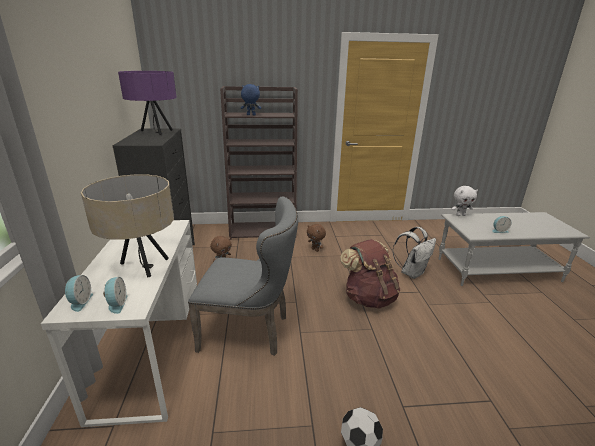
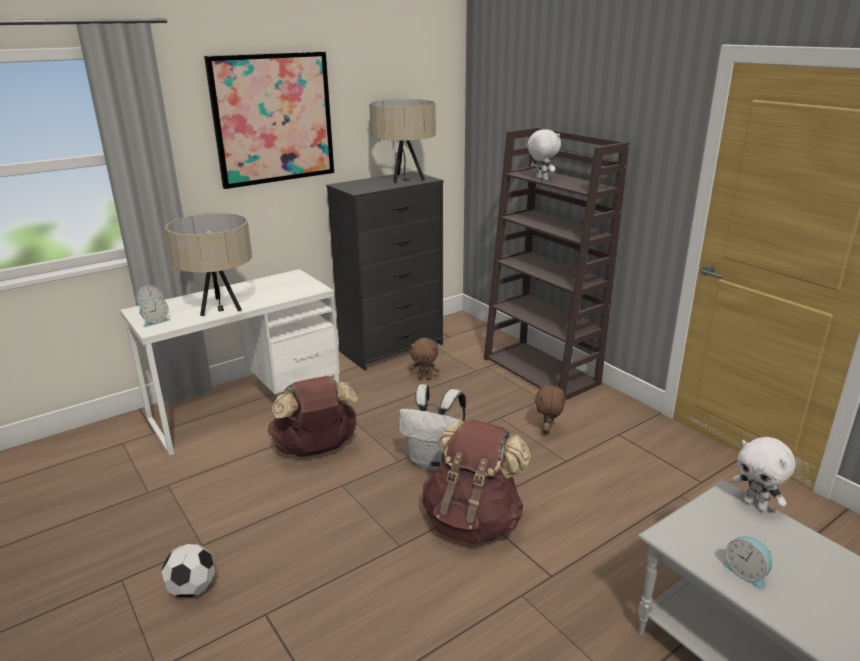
camera: 60 degrees right, 0 degrees up
purple table lamp [118,71,177,135] -> beige table lamp [369,99,436,183]
grey chair [188,196,298,356] -> brown backpack [268,376,358,457]
blue plush toy [241,84,261,115] -> white plush toy [527,129,561,180]
white backpack [393,227,436,279] -> white backpack moved to [399,384,466,471]
none -> picture [204,51,334,189]

